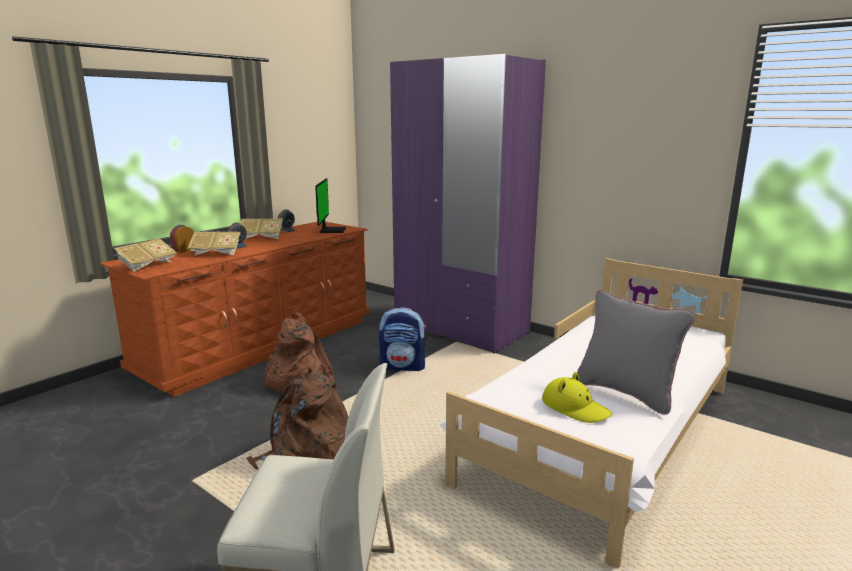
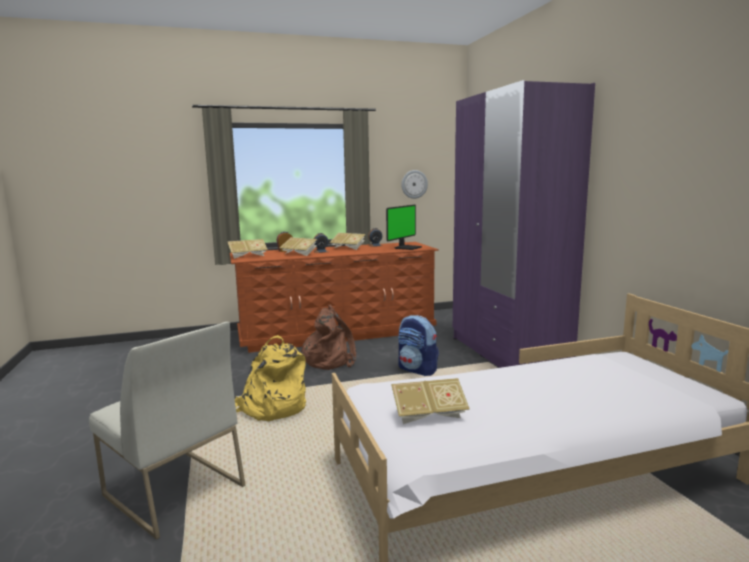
camera: 35 degrees right, 5 degrees down
brown backpack [246,365,348,470] -> yellow backpack [234,335,306,421]
yellow hat [542,372,612,423] -> book [391,378,470,424]
grey pillow [577,290,695,415] -> none
none -> wall clock [401,170,428,199]

